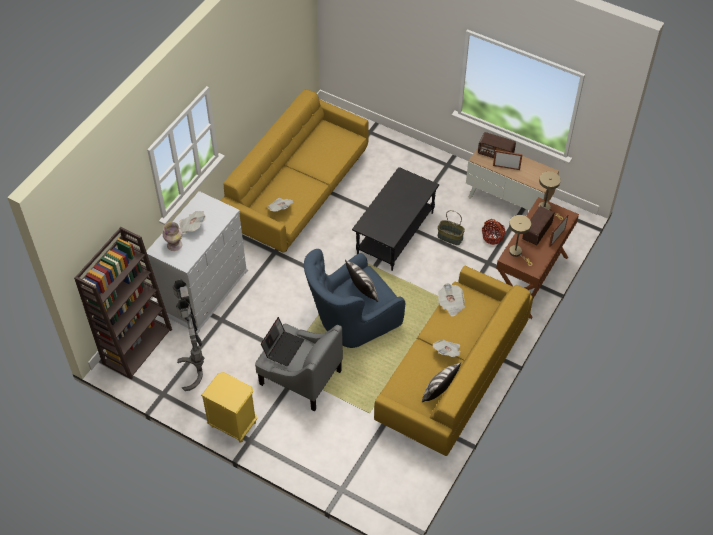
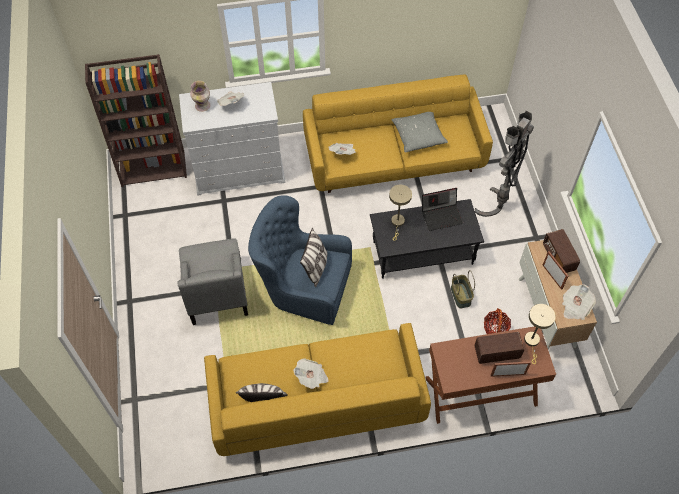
camera: 50 degrees right, 5 degrees up
grey floor lamp [172,279,204,391] -> grey floor lamp moved to [475,111,534,217]
yellow nightstand [201,372,257,443] -> none
laptop [261,317,304,367] -> laptop moved to [422,188,463,231]
newspaper [438,283,465,317] -> newspaper moved to [562,284,596,320]
beige table lamp [509,215,532,266] -> beige table lamp moved to [389,185,412,241]
none -> grey pillow [391,112,448,153]

